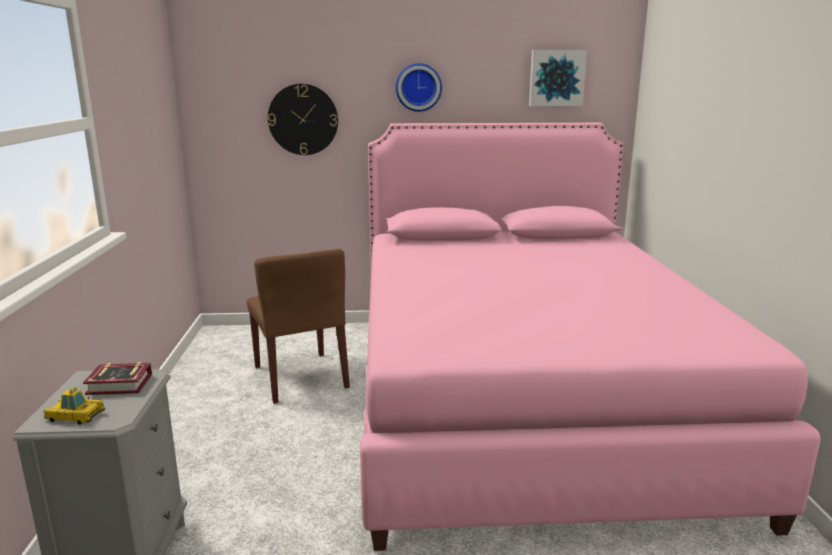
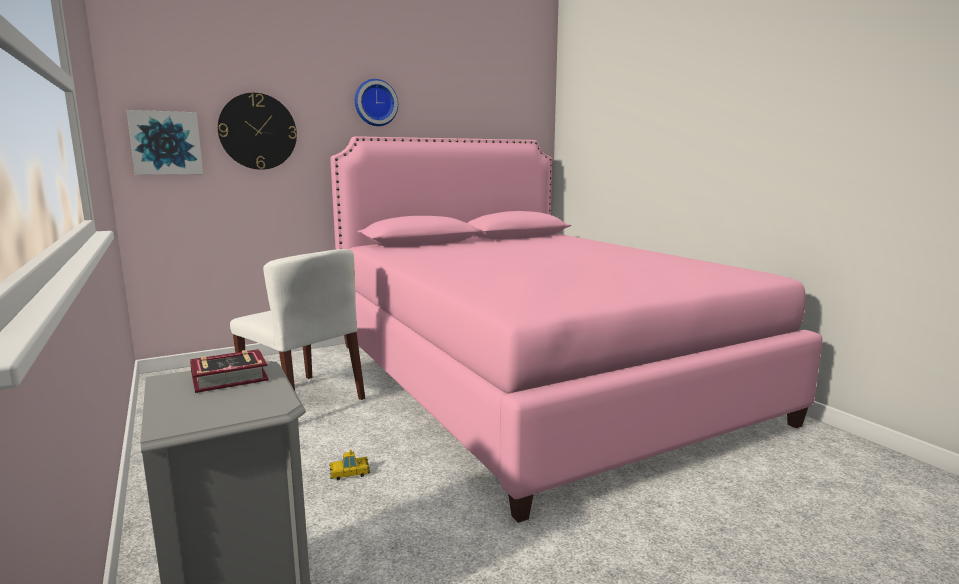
camera: 25 degrees left, 5 degrees down
toy car [43,387,105,425] -> toy car moved to [329,449,370,480]
brown chair [247,249,350,404] -> white chair [230,249,365,425]
picture [529,50,587,106] -> picture moved to [127,110,203,175]

